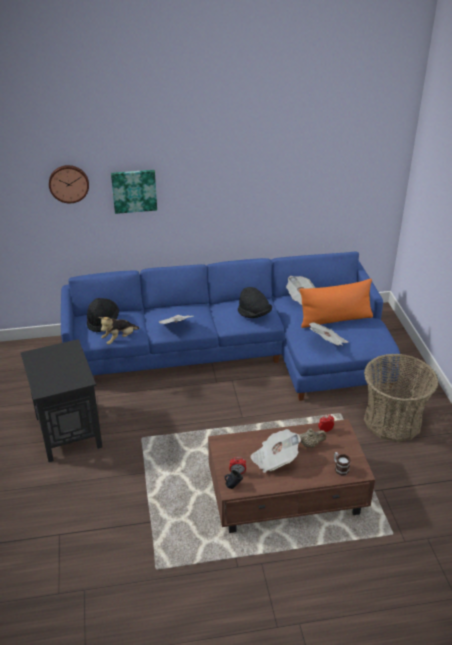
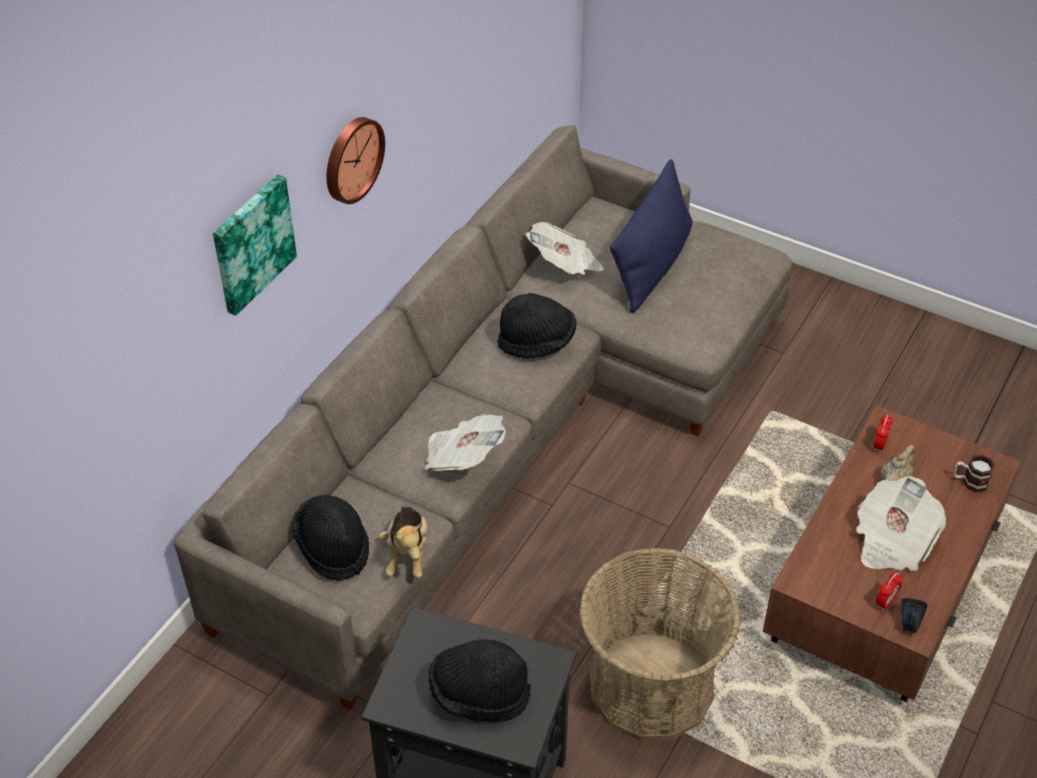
camera: 50 degrees left, 10 degrees up
wall clock [49,165,89,203] -> wall clock moved to [326,117,385,204]
blue sofa [61,251,400,401] -> grey sofa [174,125,793,710]
orange pillow [300,279,373,328] -> blue pillow [610,159,692,313]
newspaper [309,322,348,346] -> none
basket [364,354,438,442] -> basket moved to [579,547,741,741]
none -> black hat [429,639,531,722]

